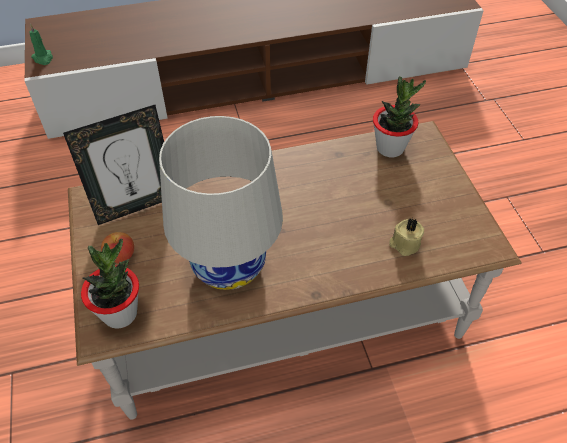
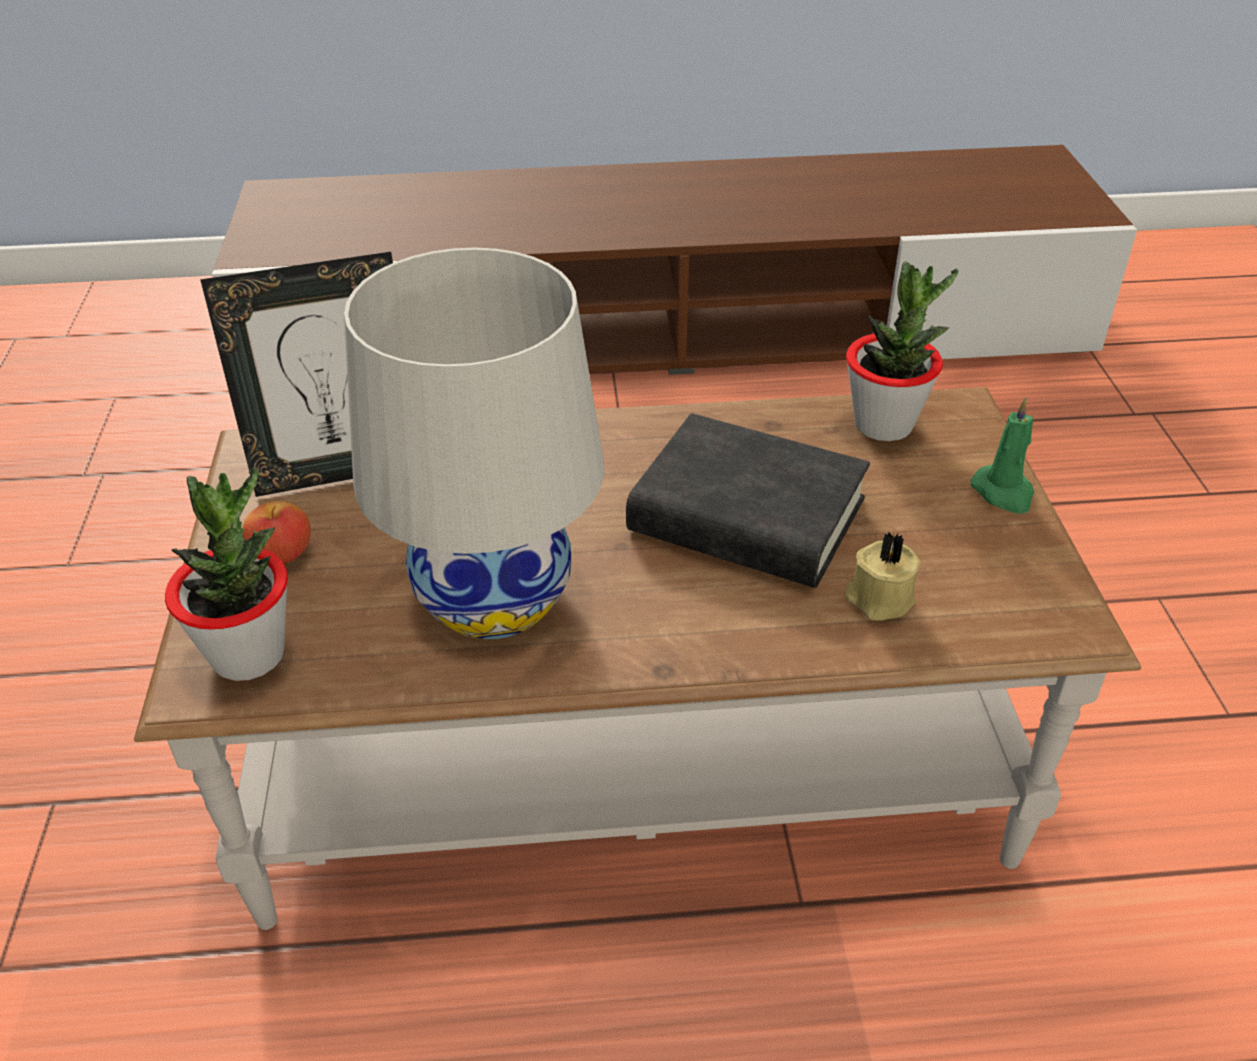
camera: 10 degrees right, 10 degrees down
green candle [30,24,53,65] -> green candle moved to [970,397,1035,514]
none -> black book [626,413,870,588]

